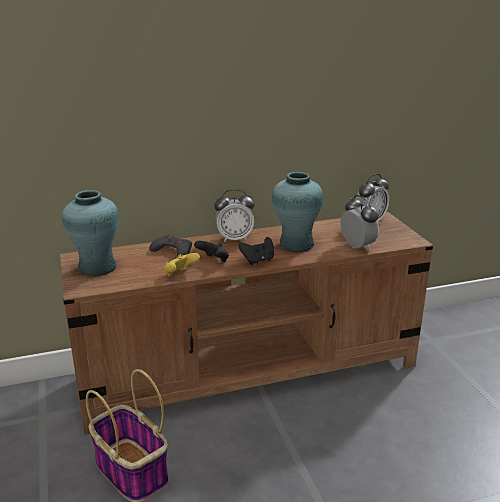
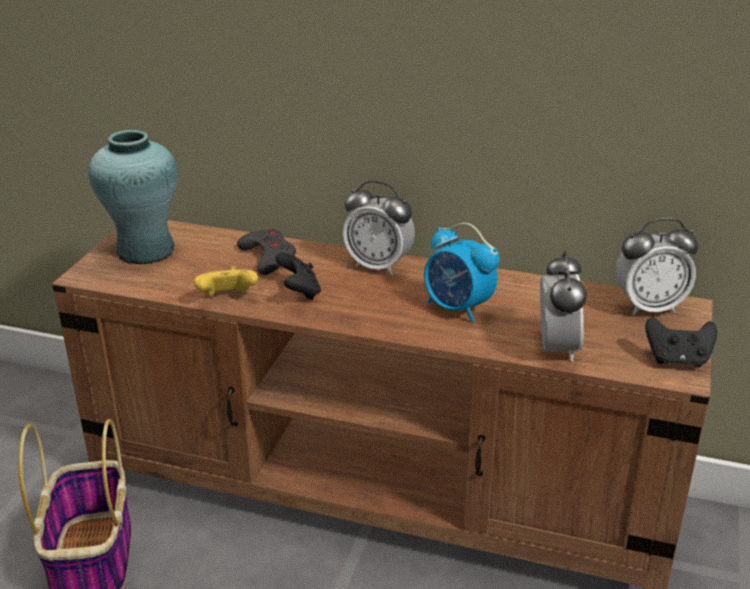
camera: 35 degrees right, 5 degrees up
black game controller [239,237,274,265] -> black game controller moved to [645,317,717,367]
turquoise vase [272,172,323,252] -> alarm clock [424,223,500,323]

